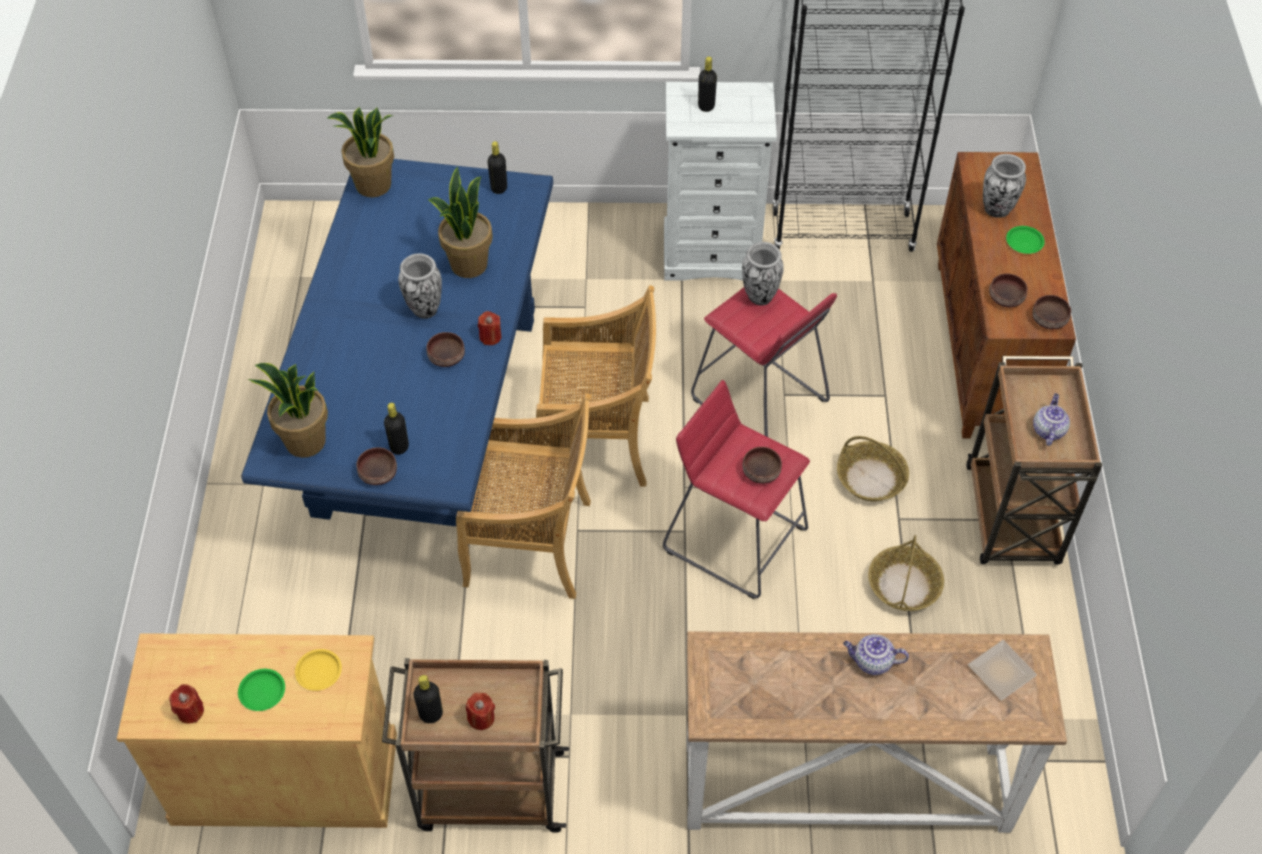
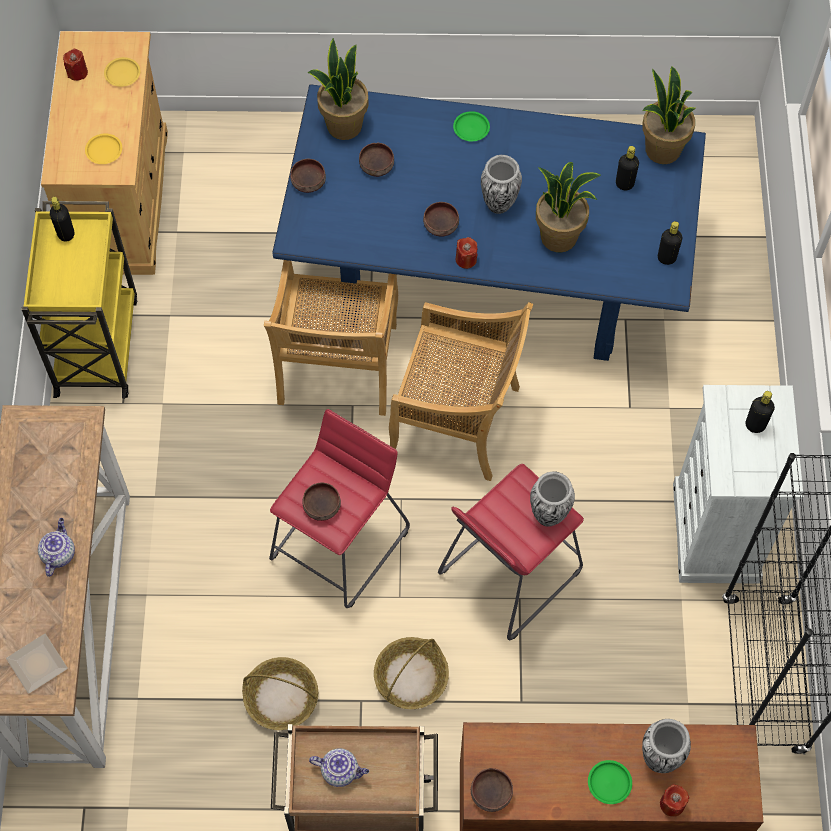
camera: 90 degrees right, 10 degrees up
green plate [238,669,285,711] -> green plate moved to [453,111,490,141]
brown cart [382,658,569,833] -> yellow cart [22,201,137,399]
black bottle [384,403,409,455] -> black bottle moved to [616,146,639,190]
red candle [466,693,495,730] -> red candle moved to [660,784,689,817]
beige chair [536,285,656,487] -> beige chair turned 75 degrees counterclockwise [389,302,533,481]
brown bowl [989,273,1028,308] -> brown bowl moved to [359,143,394,177]
none -> yellow plate [104,57,140,87]

